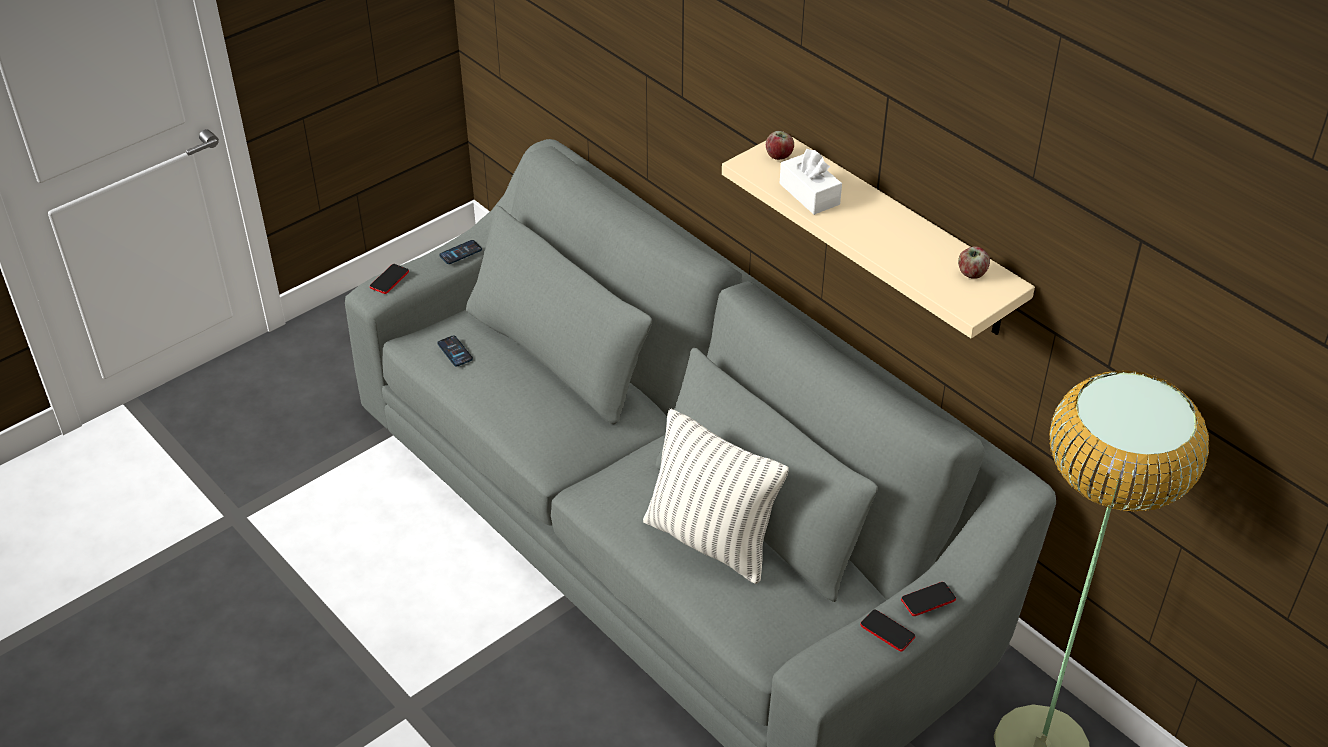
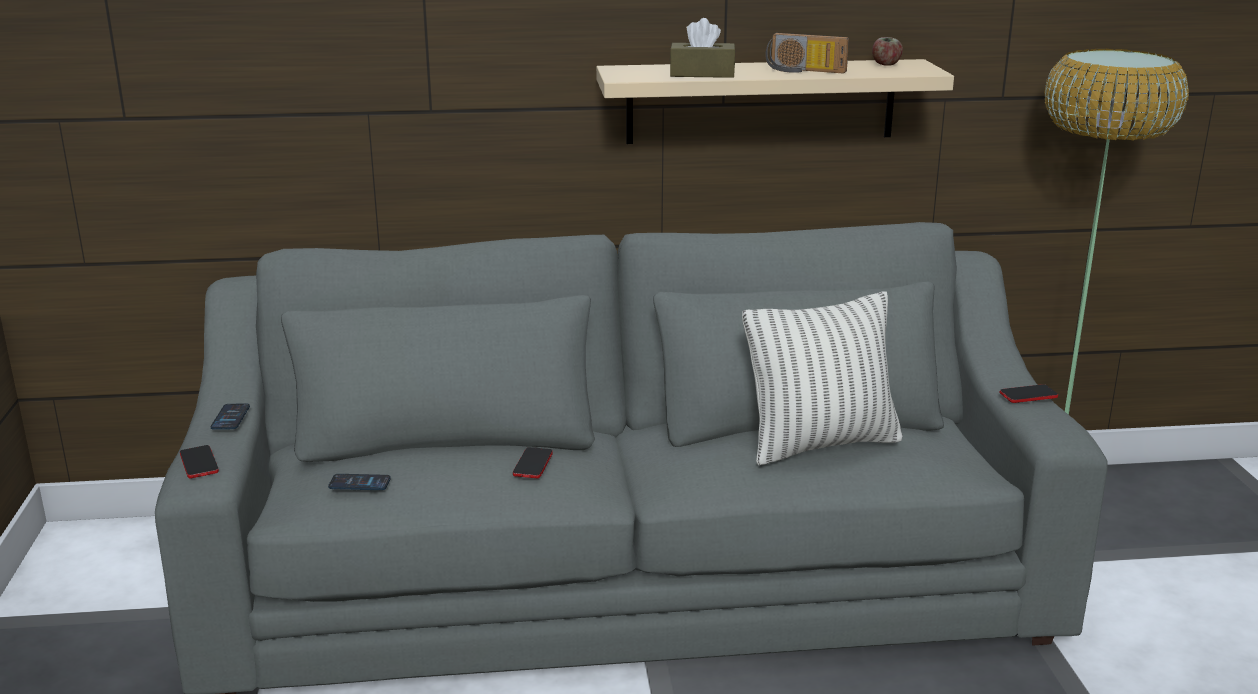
camera: 55 degrees left, 20 degrees down
apple [766,131,794,160] -> none
white tissue box [780,149,842,215] -> brown tissue box [670,18,736,78]
phone [901,582,956,616] -> phone moved to [513,447,553,479]
none -> radio [765,33,849,73]

